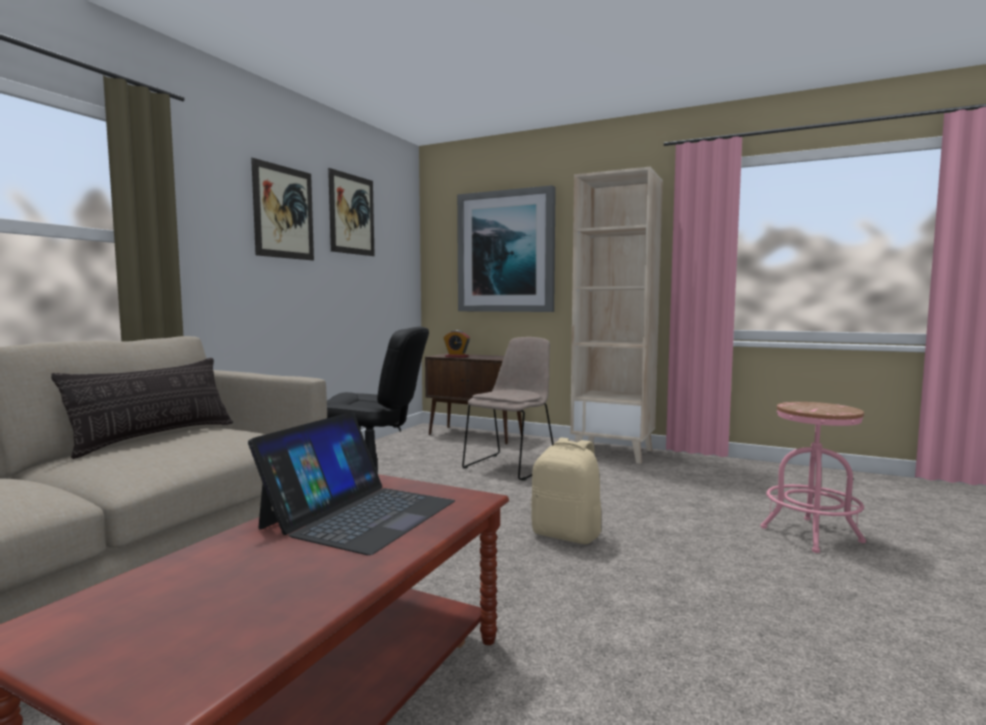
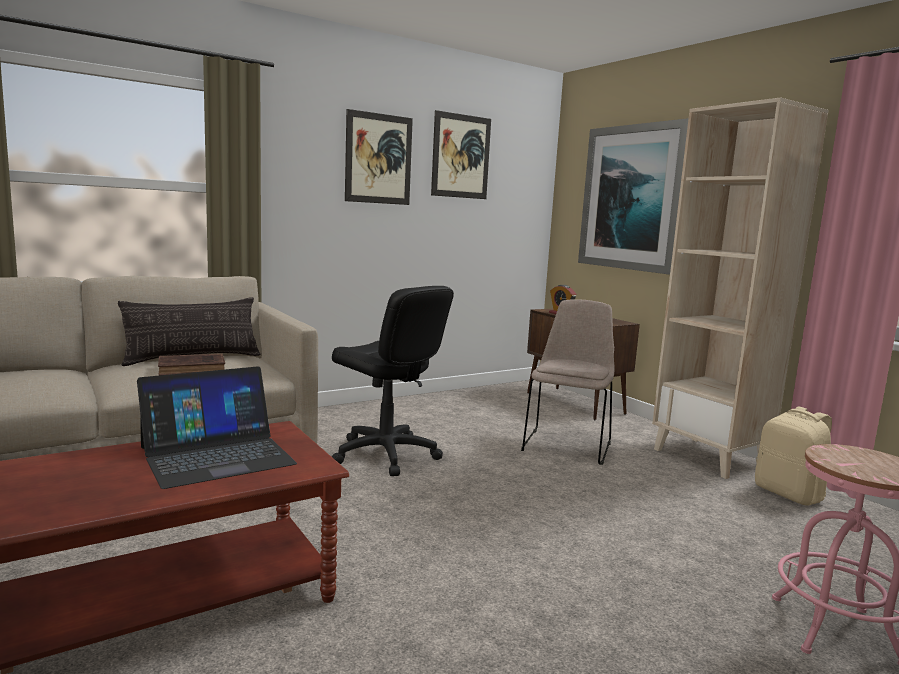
camera: 30 degrees right, 5 degrees up
beige chair [462,337,554,481] -> beige chair turned 45 degrees counterclockwise [521,299,614,465]
beige backpack [531,438,601,544] -> beige backpack moved to [755,406,832,506]
none -> brown book [158,354,225,376]

